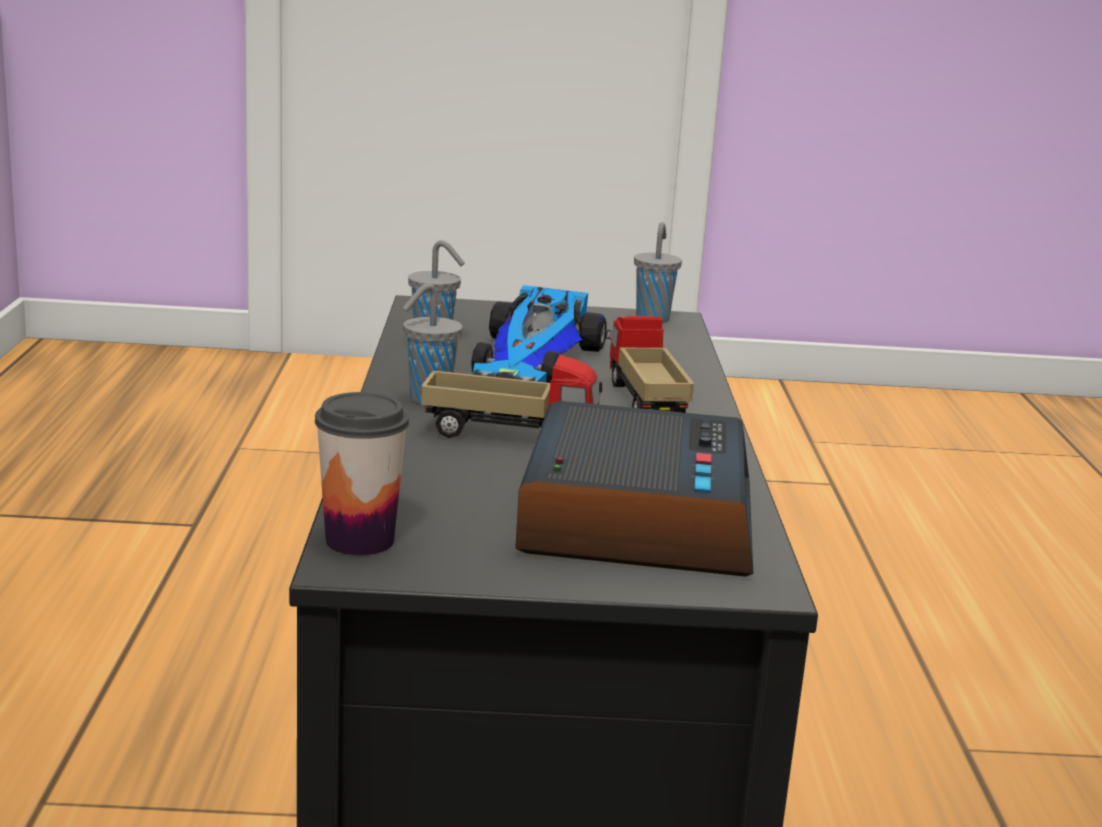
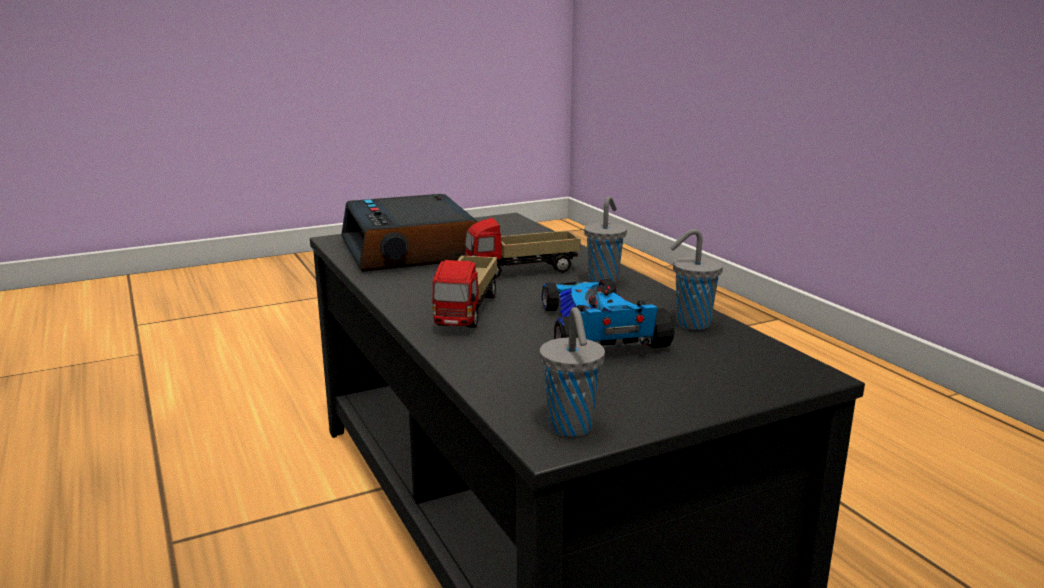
camera: 155 degrees right, 0 degrees up
cup [315,392,409,555] -> none
toy truck [605,316,694,413] -> toy truck turned 45 degrees clockwise [432,255,497,328]

